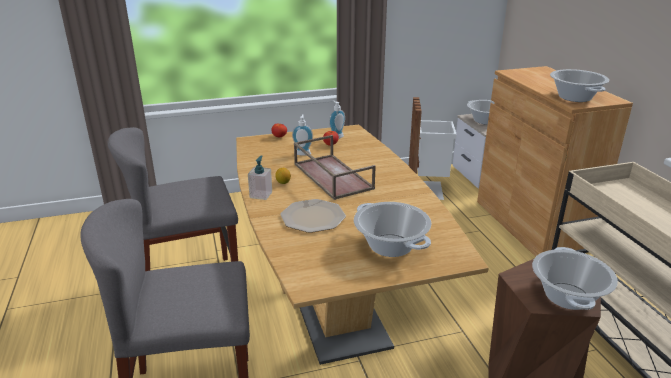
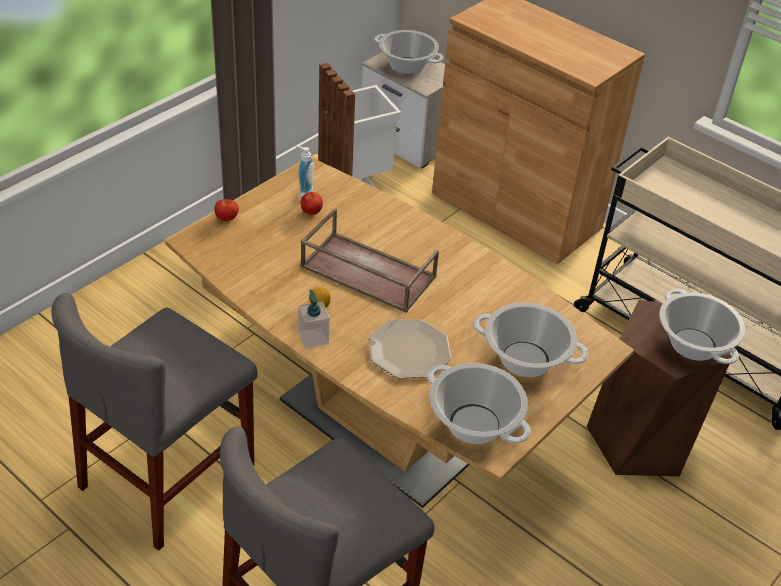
camera: 35 degrees left, 15 degrees up
soap dispenser [292,114,313,156] -> none
cooking pot [550,69,609,102] -> cooking pot moved to [427,363,531,444]

